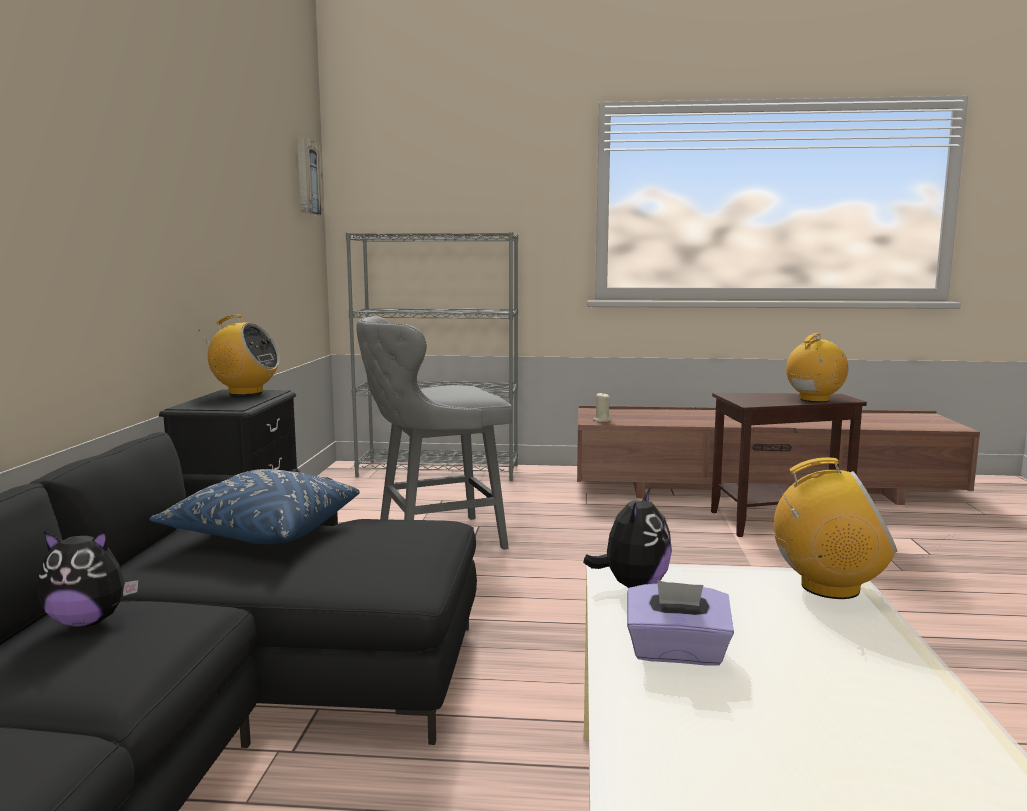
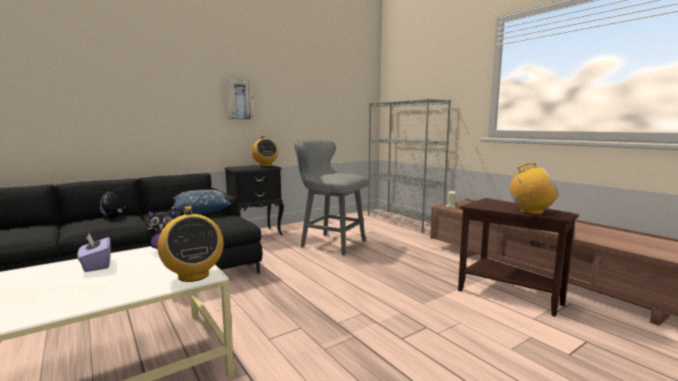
camera: 50 degrees right, 0 degrees up
picture [297,137,323,215] -> picture moved to [226,79,254,120]

